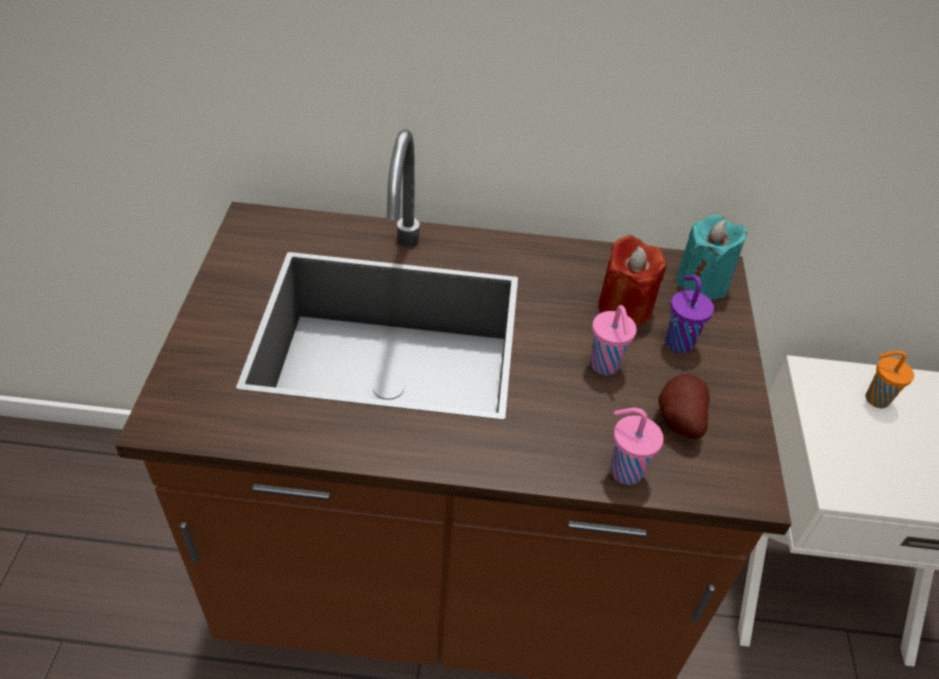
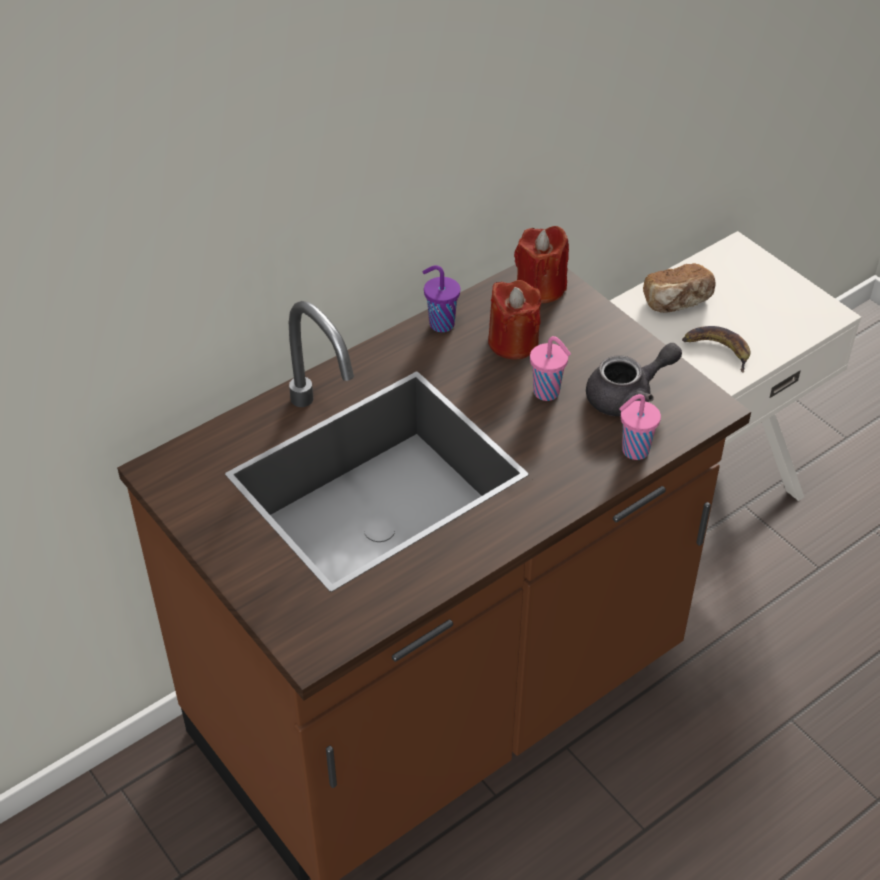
camera: 40 degrees left, 0 degrees up
potato [658,374,710,439] -> grey teapot [586,343,682,416]
purple cup [666,275,714,353] -> purple cup moved to [423,265,460,332]
turquoise candle [676,215,747,300] -> red candle [514,226,569,303]
orange cup [865,351,914,408] -> bread [643,263,716,313]
none -> banana [682,326,751,373]

